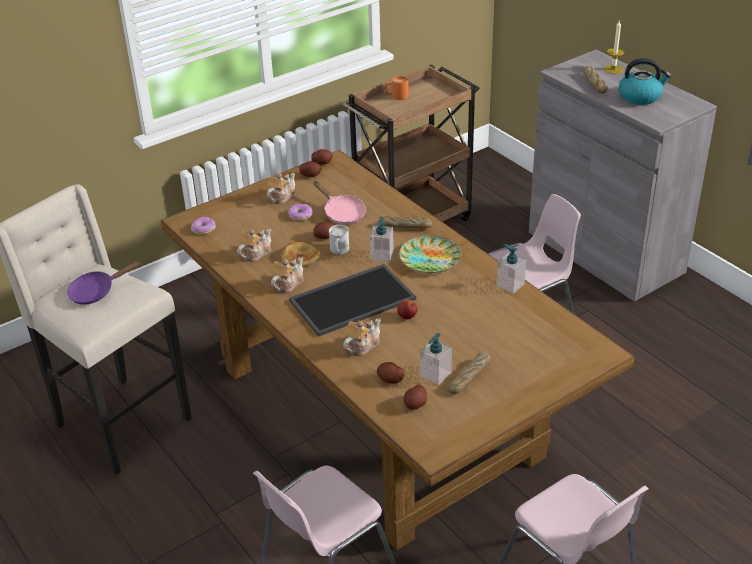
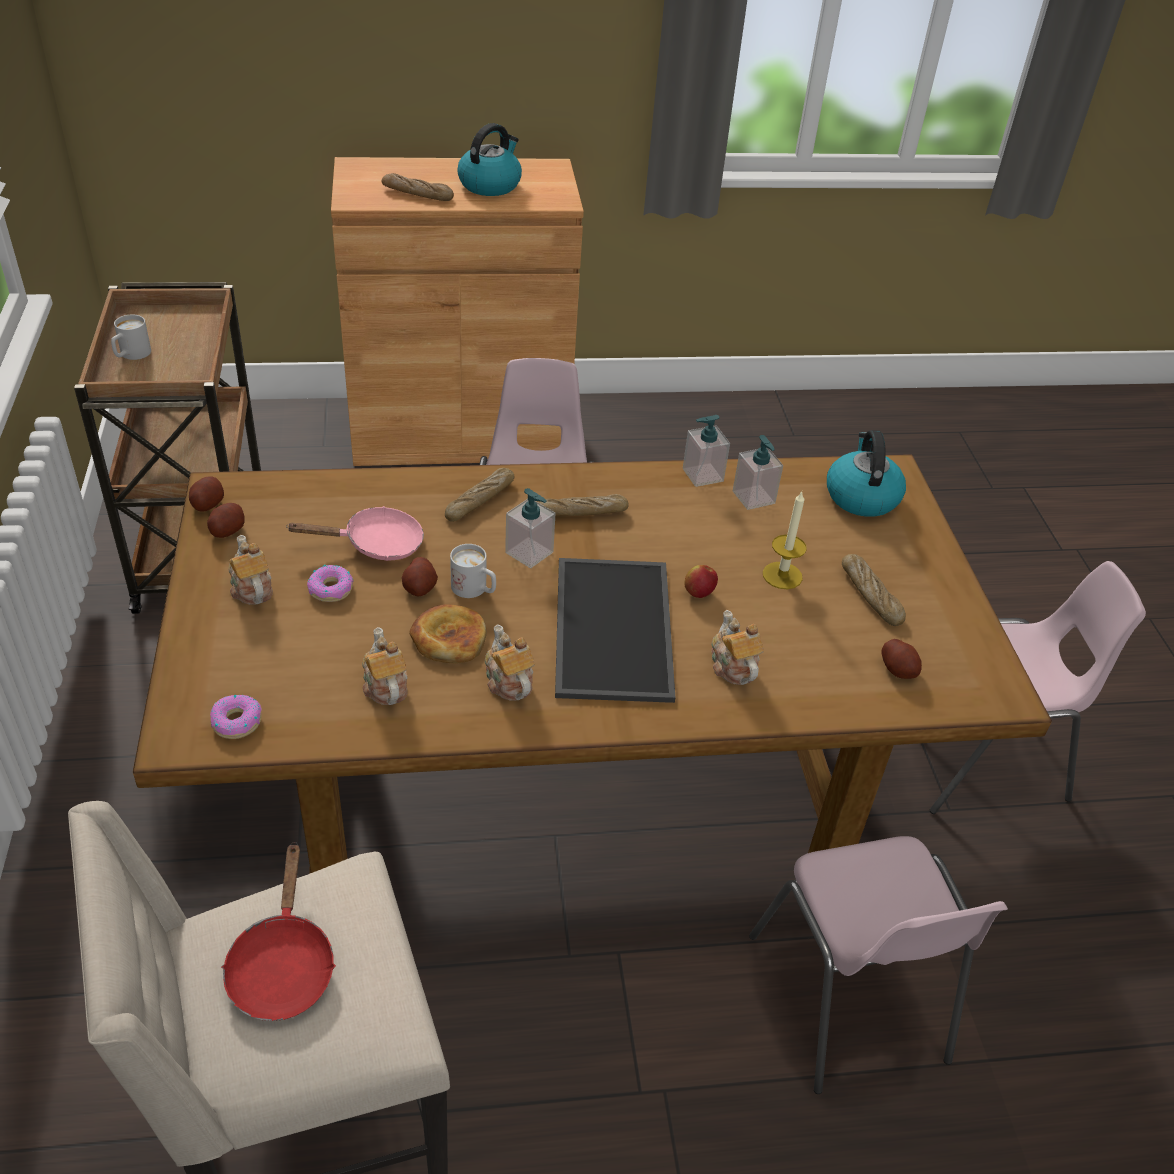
camera: 65 degrees left, 5 degrees up
purple frying pan [67,261,141,305] -> red frying pan [221,842,336,1021]
potato [377,362,405,384] -> none
orange mug [385,76,408,100] -> white mug [111,314,151,360]
plate [399,235,462,273] -> bread [540,494,629,517]
soap dispenser [420,333,452,385] -> soap dispenser moved to [733,435,783,510]
grey cabinet [529,50,717,302] -> brown cabinet [331,157,584,466]
candle [604,20,624,74] -> candle moved to [763,491,807,589]
none -> kettle [827,430,906,517]

